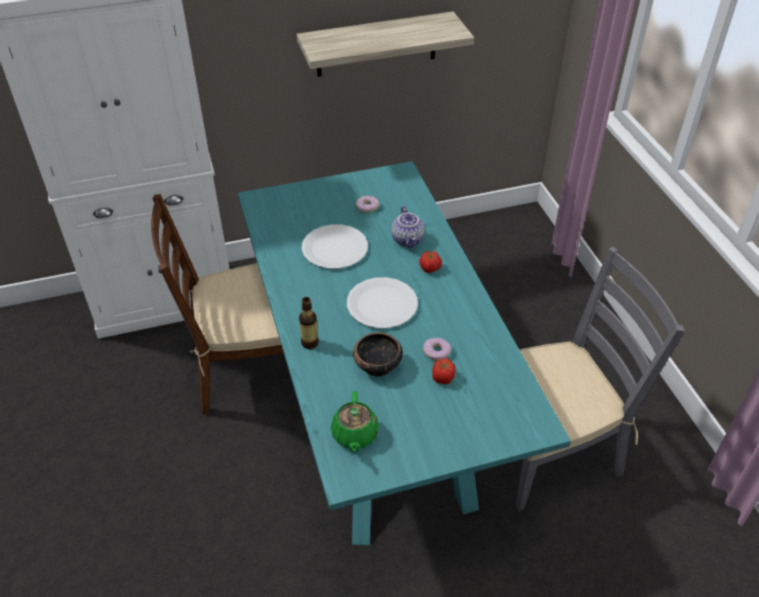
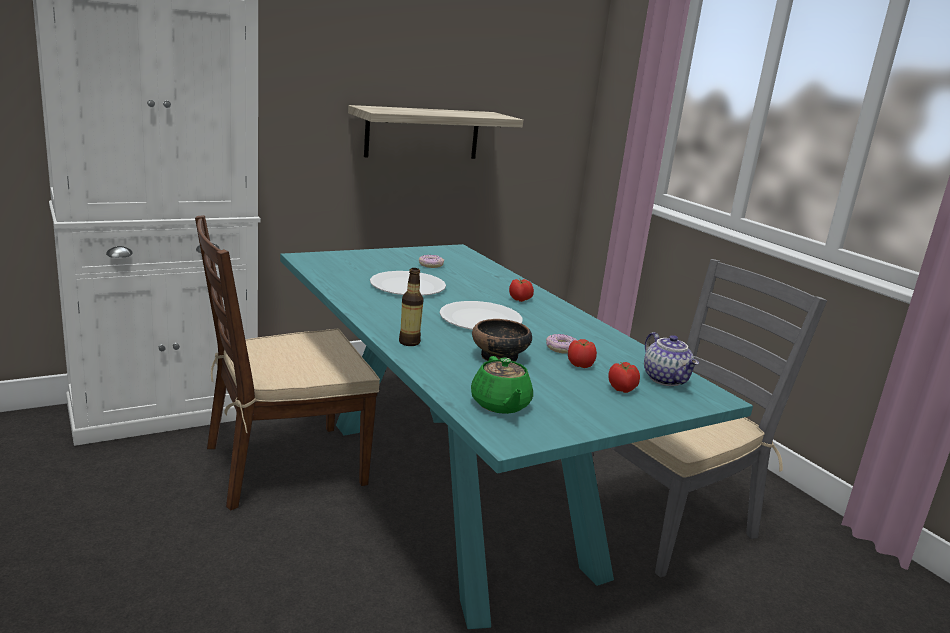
camera: 15 degrees left, 25 degrees down
teapot [391,206,425,248] -> teapot moved to [644,332,699,386]
none -> tomato [608,362,640,393]

